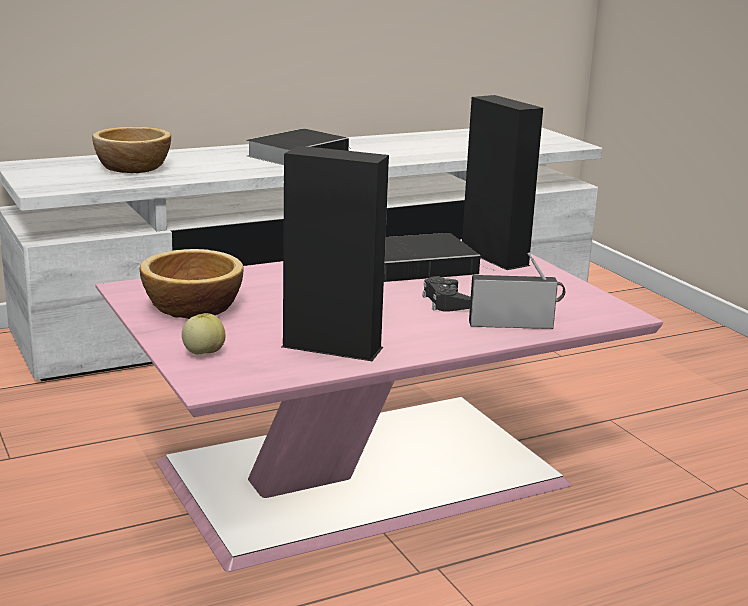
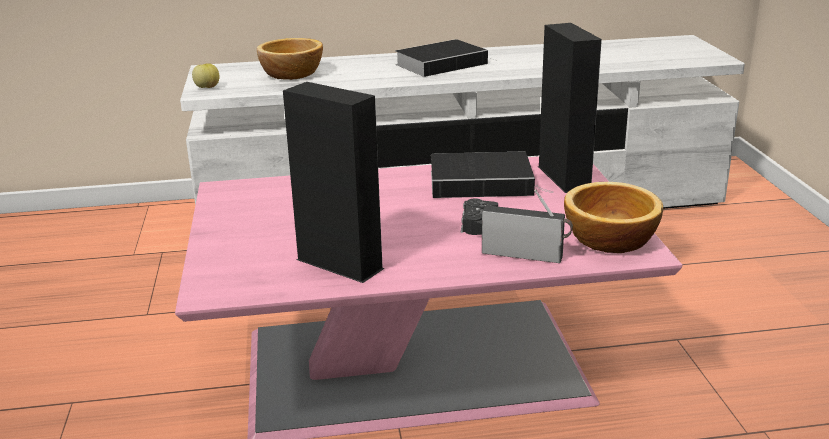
camera: 20 degrees right, 5 degrees up
bowl [140,249,243,319] -> bowl moved to [564,182,663,253]
apple [182,313,225,355] -> apple moved to [192,63,220,88]

